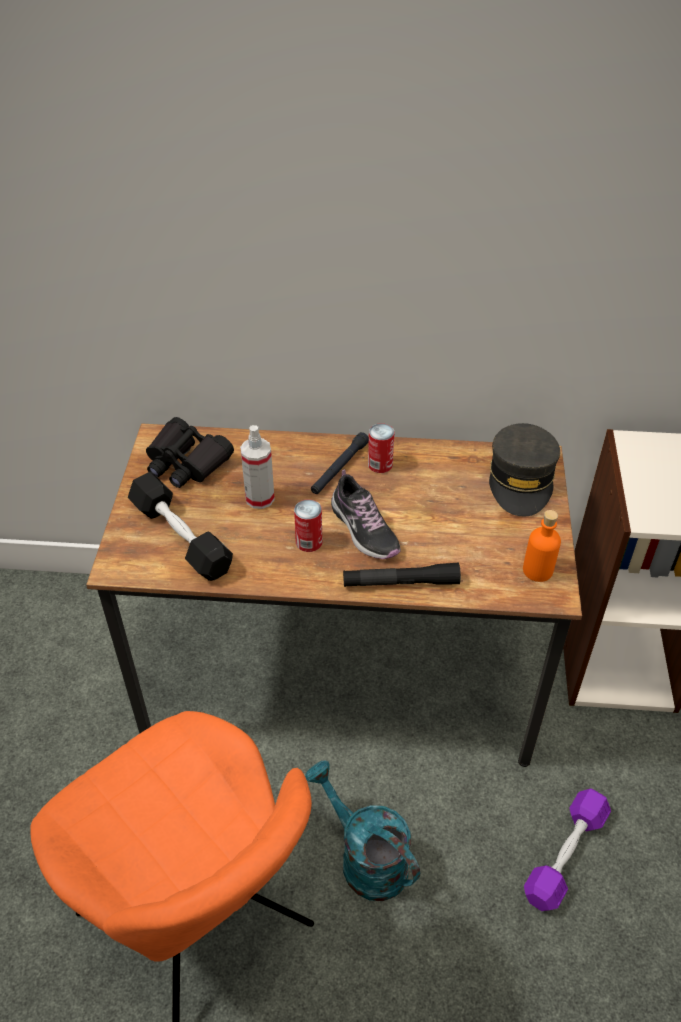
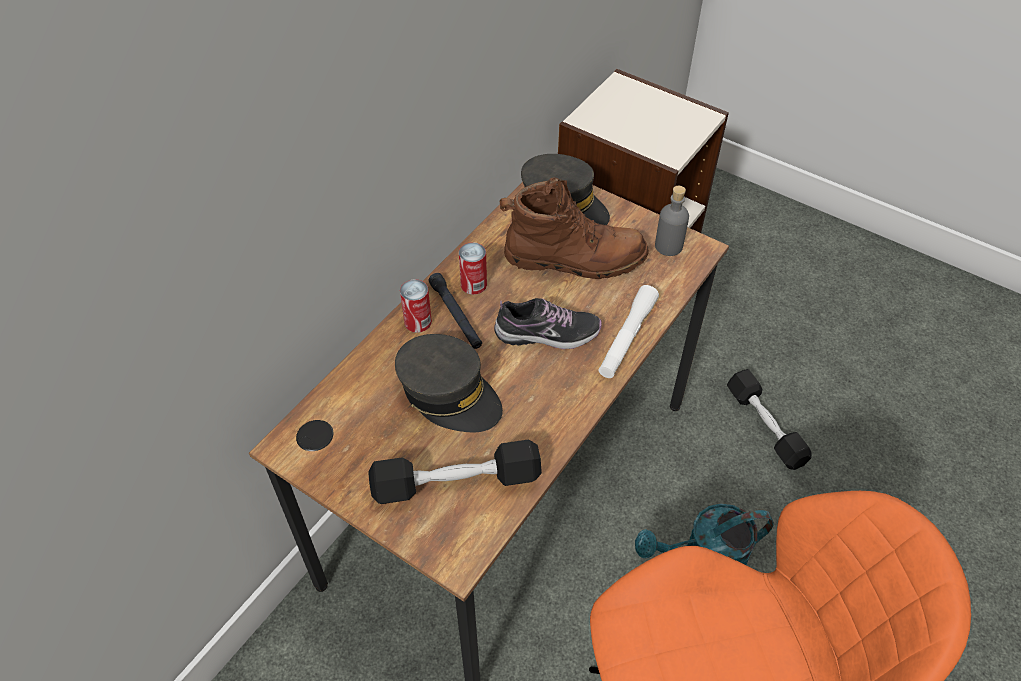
camera: 60 degrees left, 5 degrees up
black binoculars [146,417,234,488] -> none
spray bottle [240,425,275,509] -> grey cap [395,334,503,433]
can [294,499,322,552] -> can moved to [400,279,432,333]
black flashlight [343,563,461,587] -> white flashlight [598,285,659,378]
orange bottle [523,510,561,582] -> grey bottle [655,186,689,256]
purple dumbbell [524,788,611,911] -> black dumbbell [727,369,812,470]
none -> brown boot [500,177,649,279]

